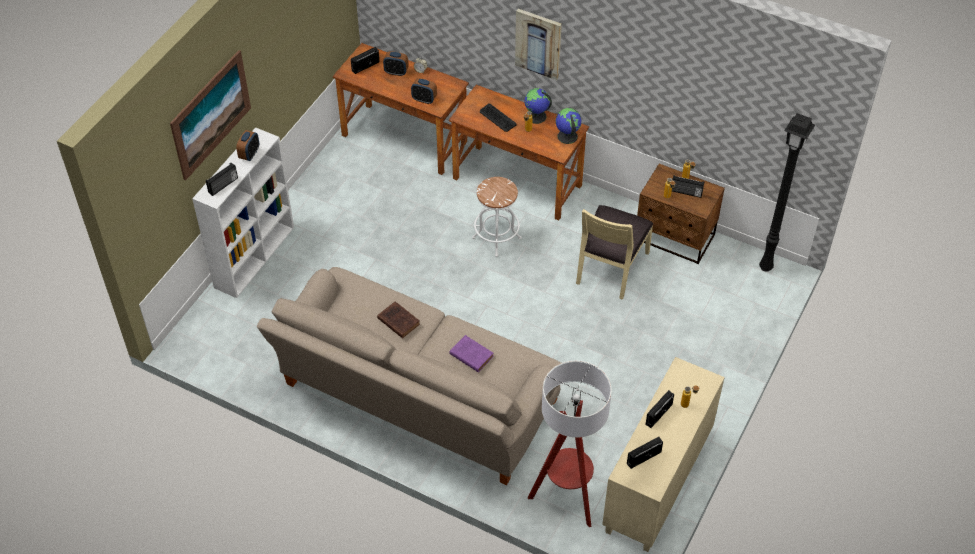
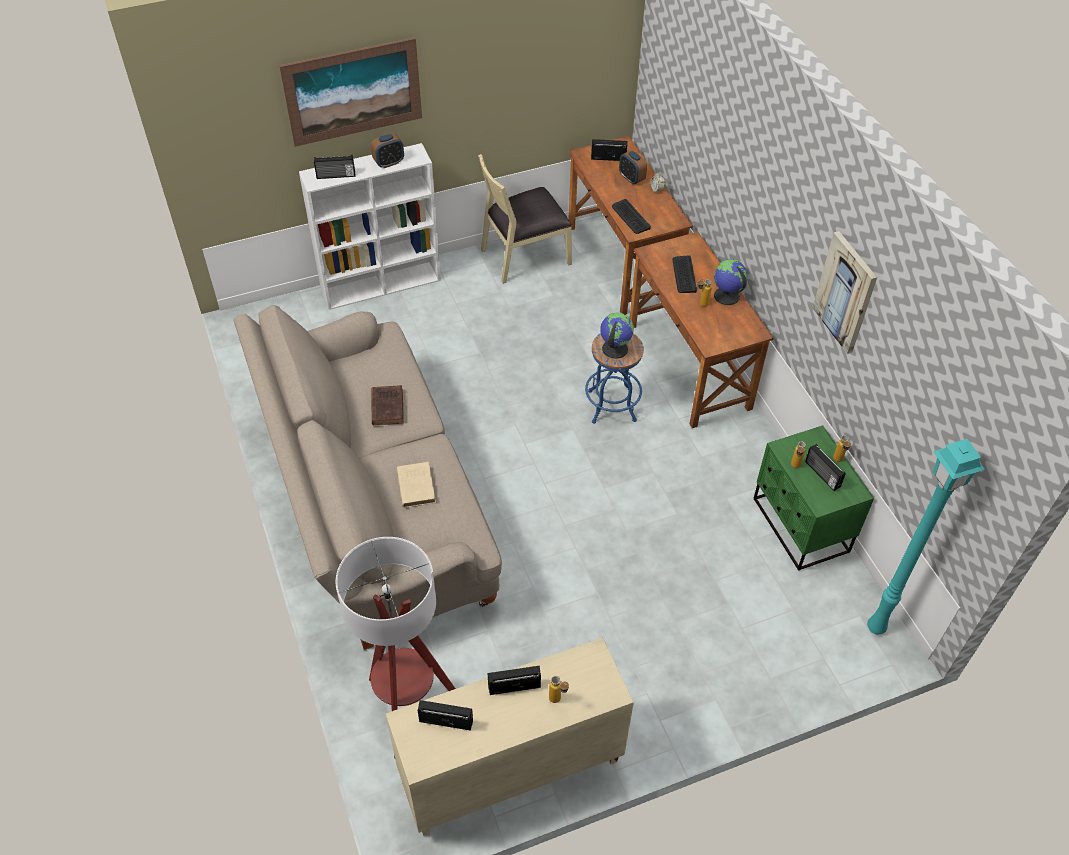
camera: 40 degrees right, 0 degrees up
alarm clock [411,78,437,104] -> keyboard [612,199,651,234]
purple book [449,335,494,372] -> beige book [397,462,436,508]
white stool [472,177,522,257] -> blue stool [585,333,644,424]
picture [515,9,562,80] -> picture moved to [813,231,877,354]
globe [555,108,581,144] -> globe moved to [600,313,634,359]
beige chair [576,205,654,300] -> beige chair moved to [478,154,572,284]
brown nightstand [637,164,725,264] -> green nightstand [753,425,874,571]
black floor lamp [759,113,815,272] -> turquoise floor lamp [867,439,985,635]

